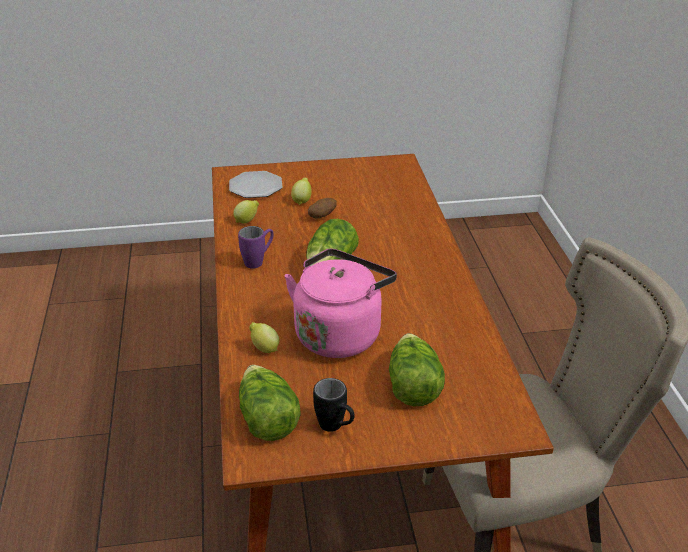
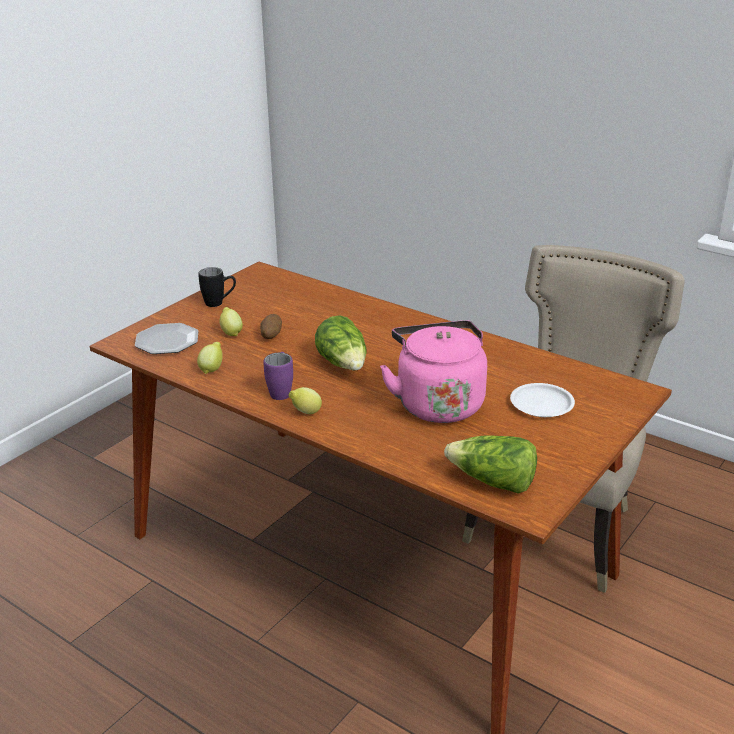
camera: 45 degrees left, 5 degrees down
lemon [249,322,280,353] -> lemon moved to [289,387,322,414]
black mug [313,378,355,432] -> black mug moved to [198,267,236,307]
lettuce [389,333,445,406] -> white plate [510,383,575,417]

